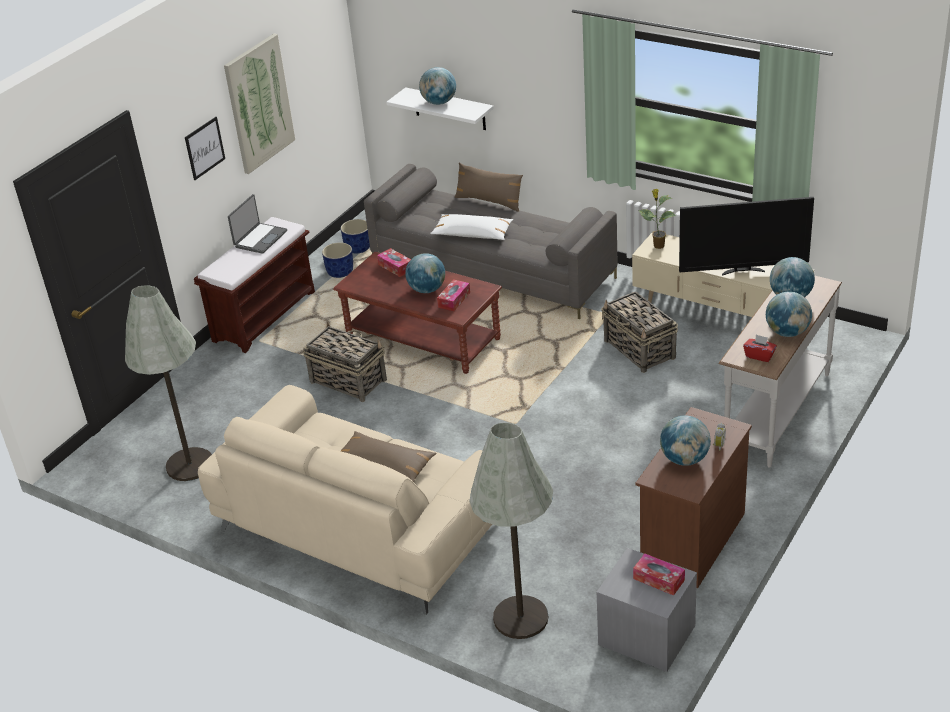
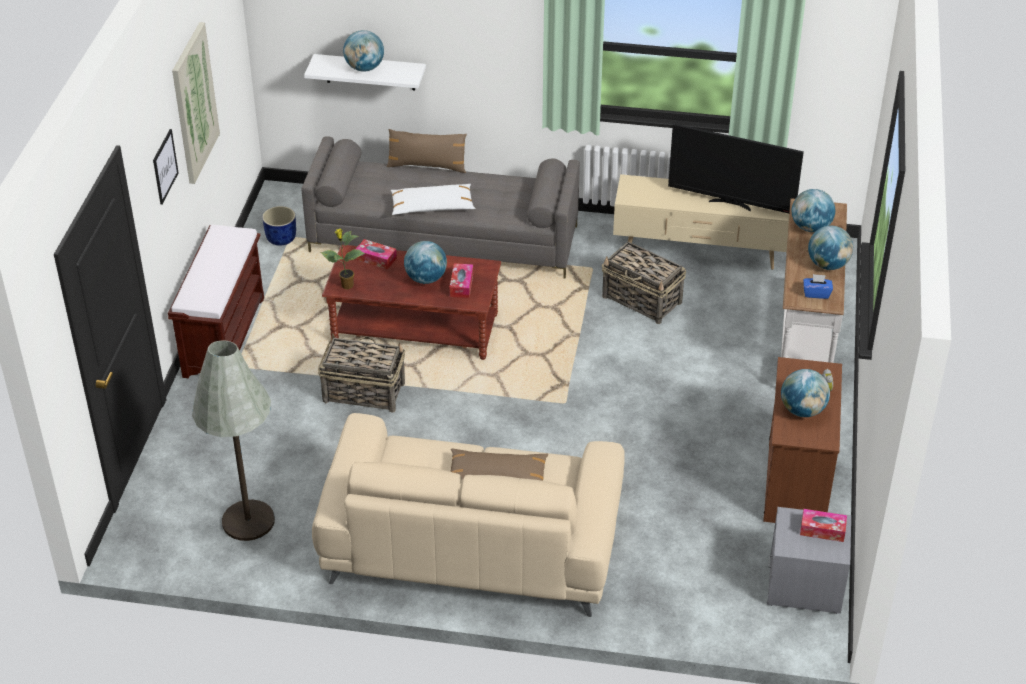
camera: 25 degrees left, 5 degrees up
laptop [228,194,287,254] -> none
blue planter [322,242,353,278] -> none
grey floor lamp [469,422,553,639] -> none
potted plant [638,189,676,249] -> potted plant moved to [320,229,365,289]
television [679,197,814,276] -> television turned 45 degrees clockwise [668,124,804,214]
red tissue box [743,334,777,362] -> blue tissue box [803,274,833,299]

